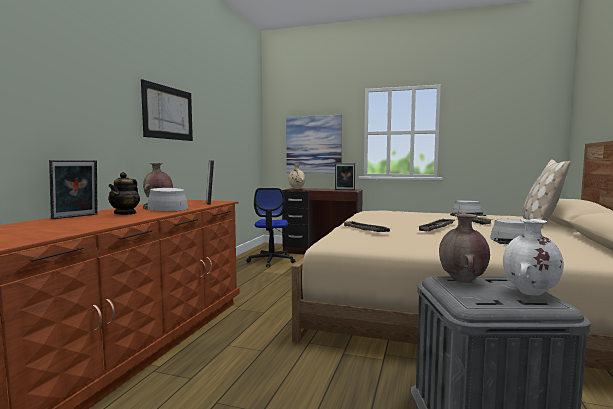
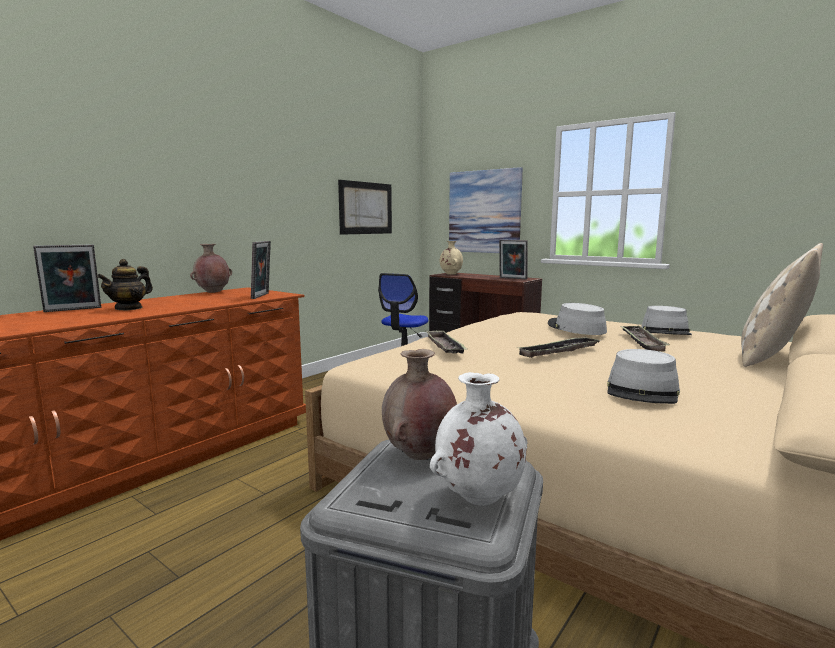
camera: 20 degrees right, 5 degrees up
picture [141,79,193,141] -> picture moved to [338,180,392,235]
grey hat [143,188,188,211] -> grey hat moved to [548,303,607,335]

